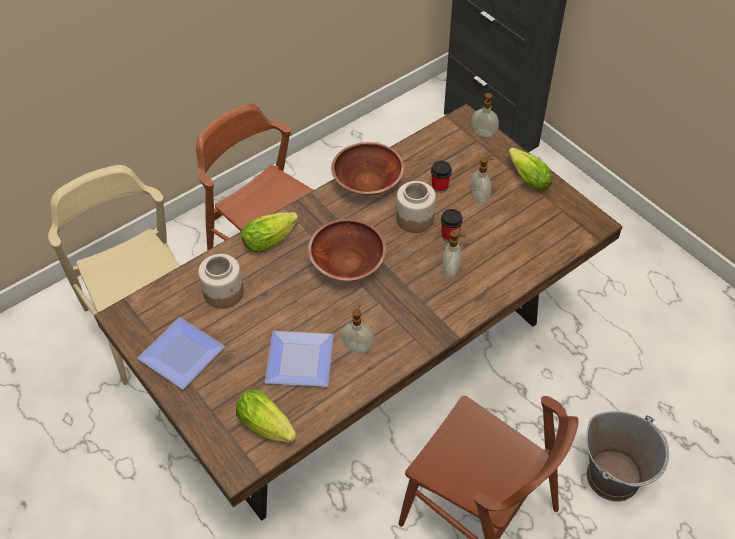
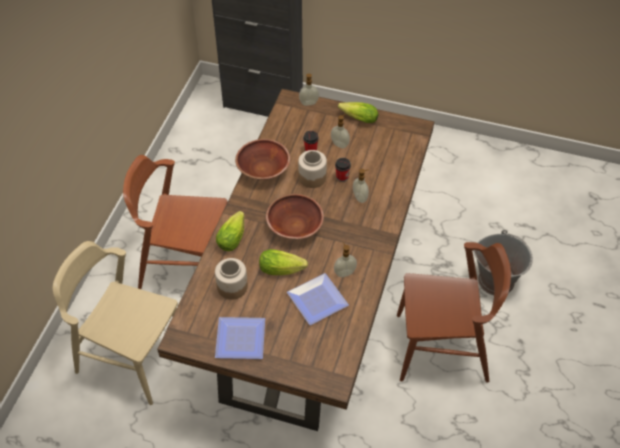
camera: 35 degrees left, 0 degrees up
lettuce [236,389,297,443] -> lettuce moved to [259,249,308,275]

